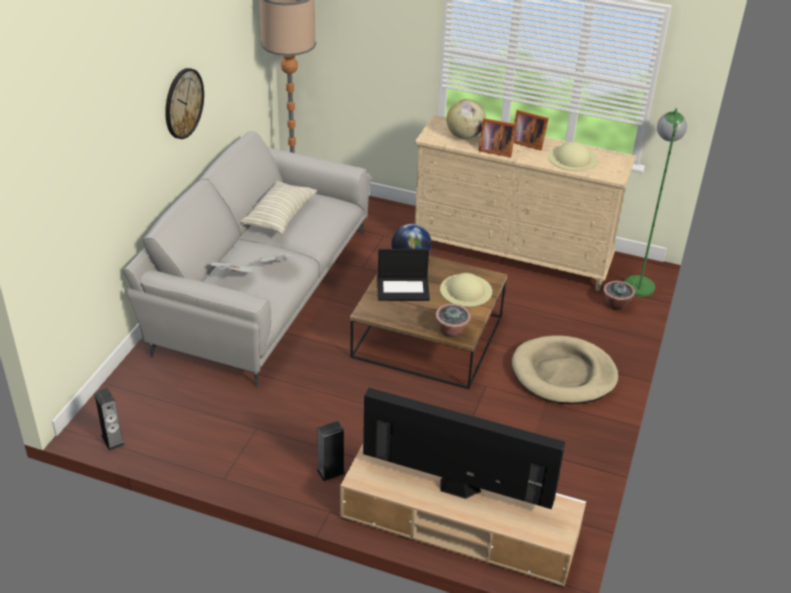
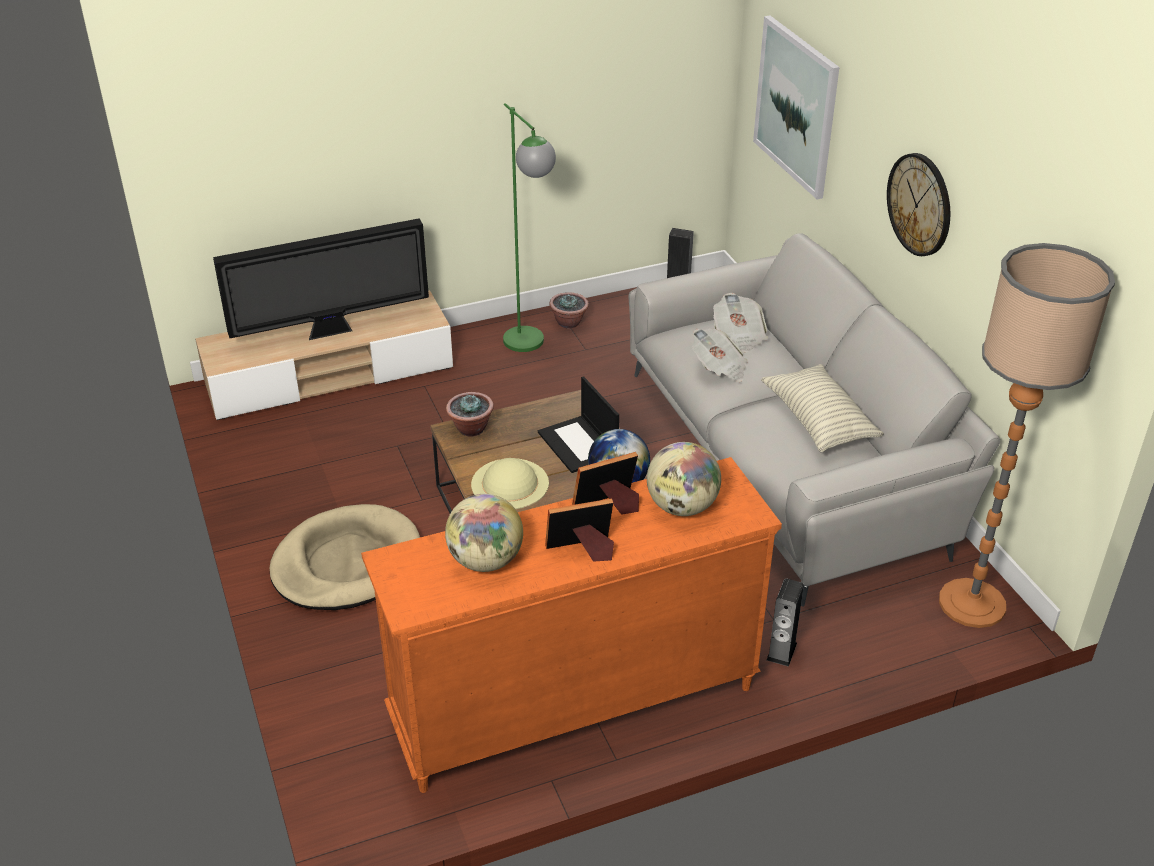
camera: 140 degrees right, 0 degrees up
speaker [317,421,346,482] -> speaker moved to [767,578,804,667]
laptop [377,249,430,301] -> laptop turned 75 degrees counterclockwise [538,376,619,473]
beige dresser [415,115,636,291] -> orange dresser [361,457,782,793]
beige hat [548,141,598,171] -> globe [445,494,523,572]
potted plant [603,281,635,310] -> potted plant moved to [549,292,589,329]
green floor lamp [624,108,687,297] -> green floor lamp moved to [503,103,556,352]
none -> picture [753,15,839,199]

